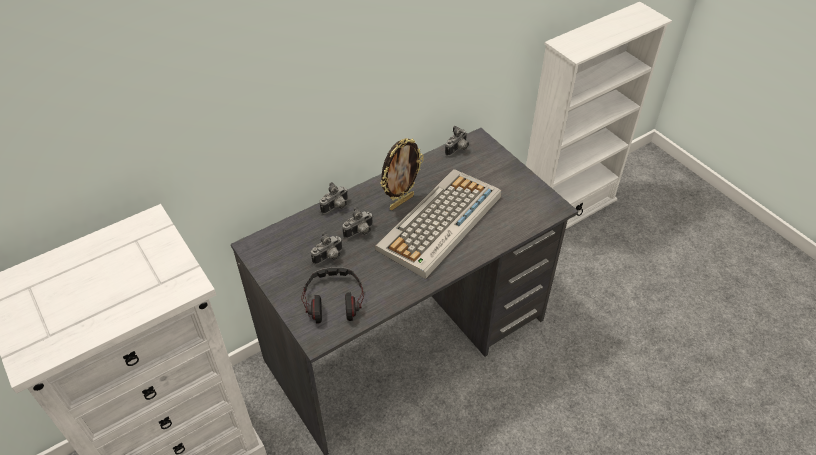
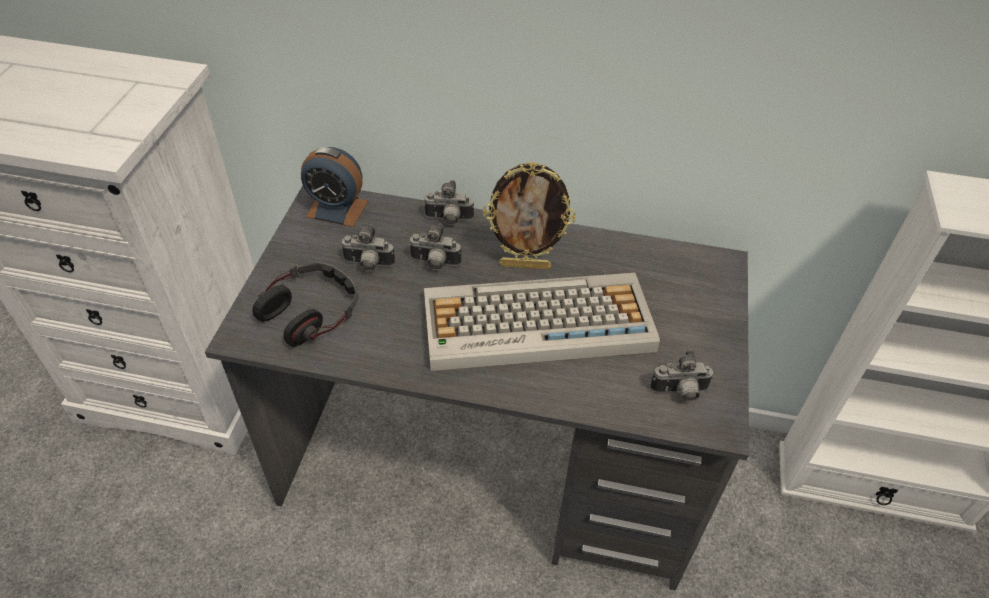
camera: 45 degrees right, 0 degrees up
camera [445,126,469,156] -> camera moved to [650,350,714,402]
none -> alarm clock [301,147,368,227]

